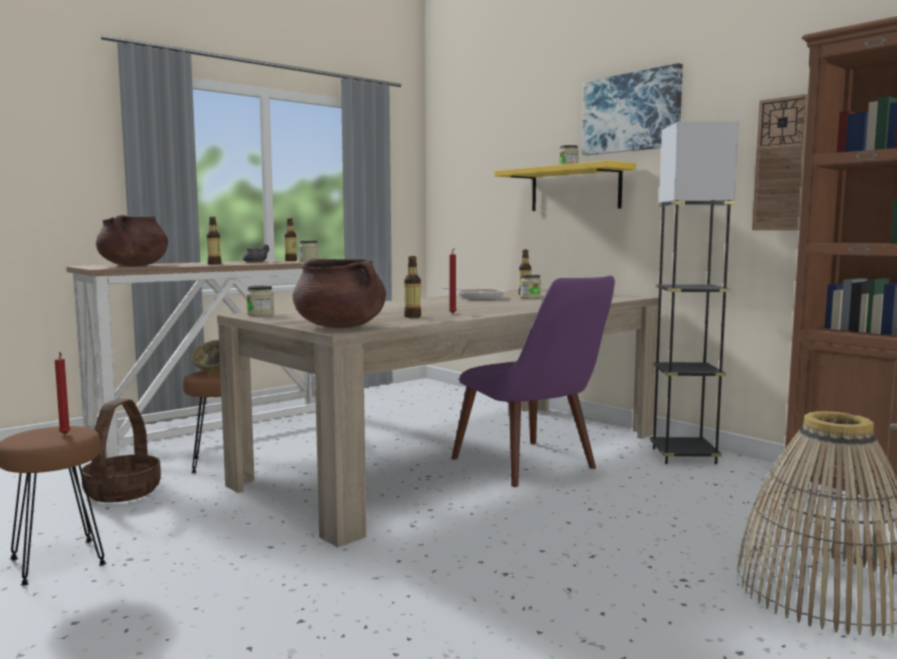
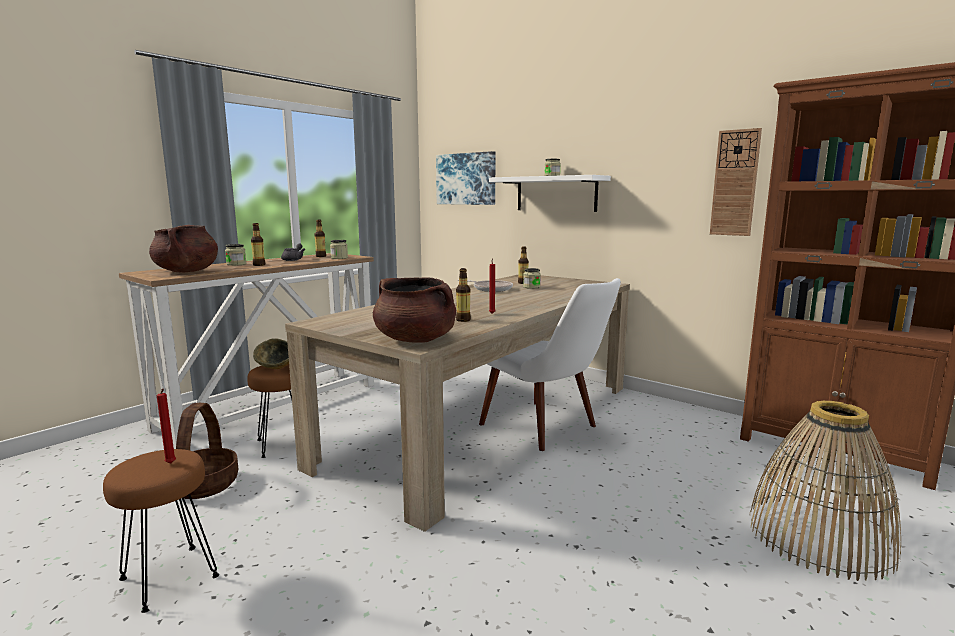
camera: 10 degrees left, 5 degrees up
jar [246,286,274,316] -> jar moved to [225,244,246,266]
purple chair [451,276,615,487] -> white chair [479,278,621,451]
yellow shelf [494,160,636,211] -> white shelf [489,175,611,212]
picture [582,63,683,155] -> picture moved to [436,151,496,205]
grey floor lamp [650,121,739,465] -> none

